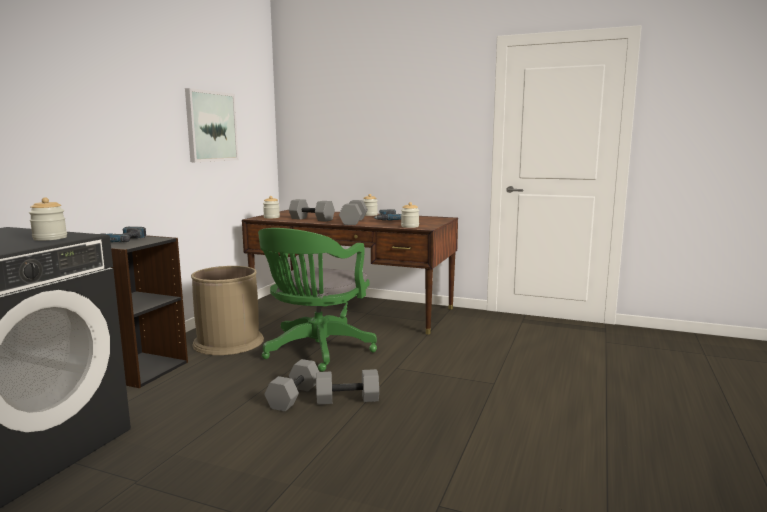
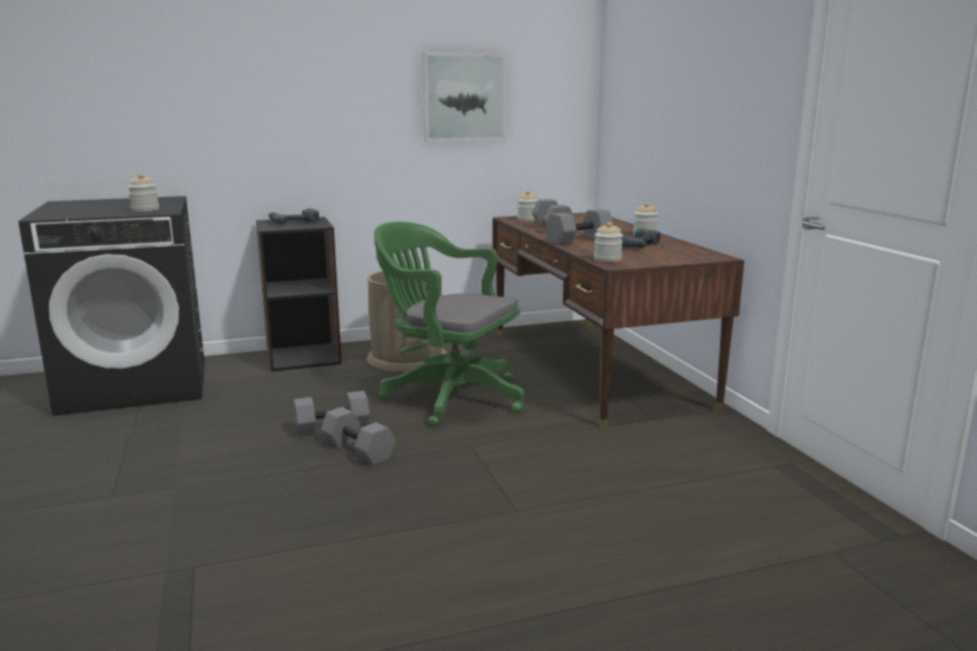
camera: 50 degrees right, 5 degrees up
green office chair [258,228,377,372] -> green office chair turned 45 degrees clockwise [374,222,525,427]

